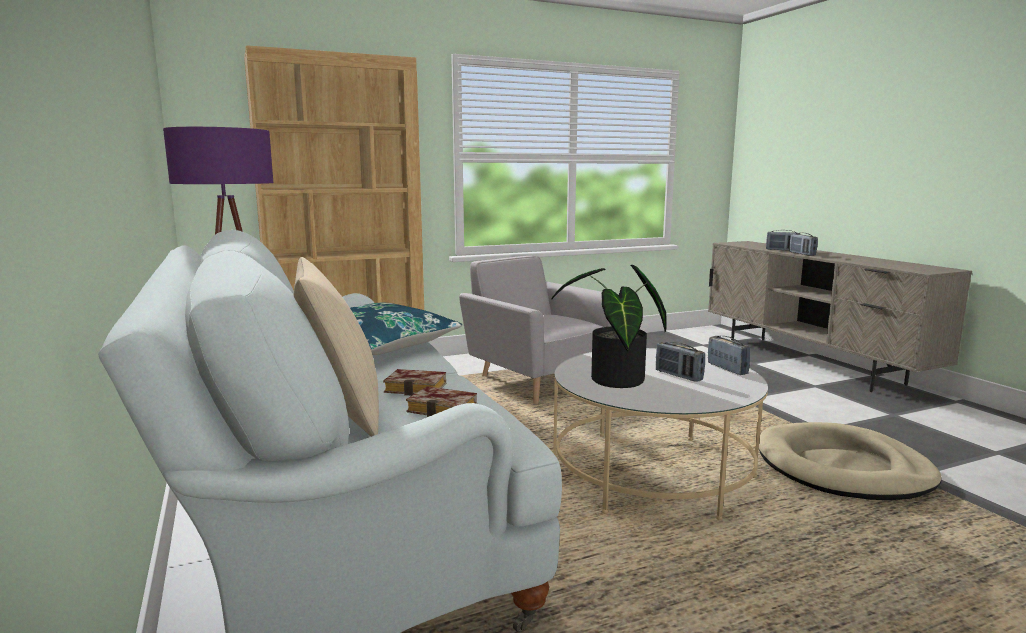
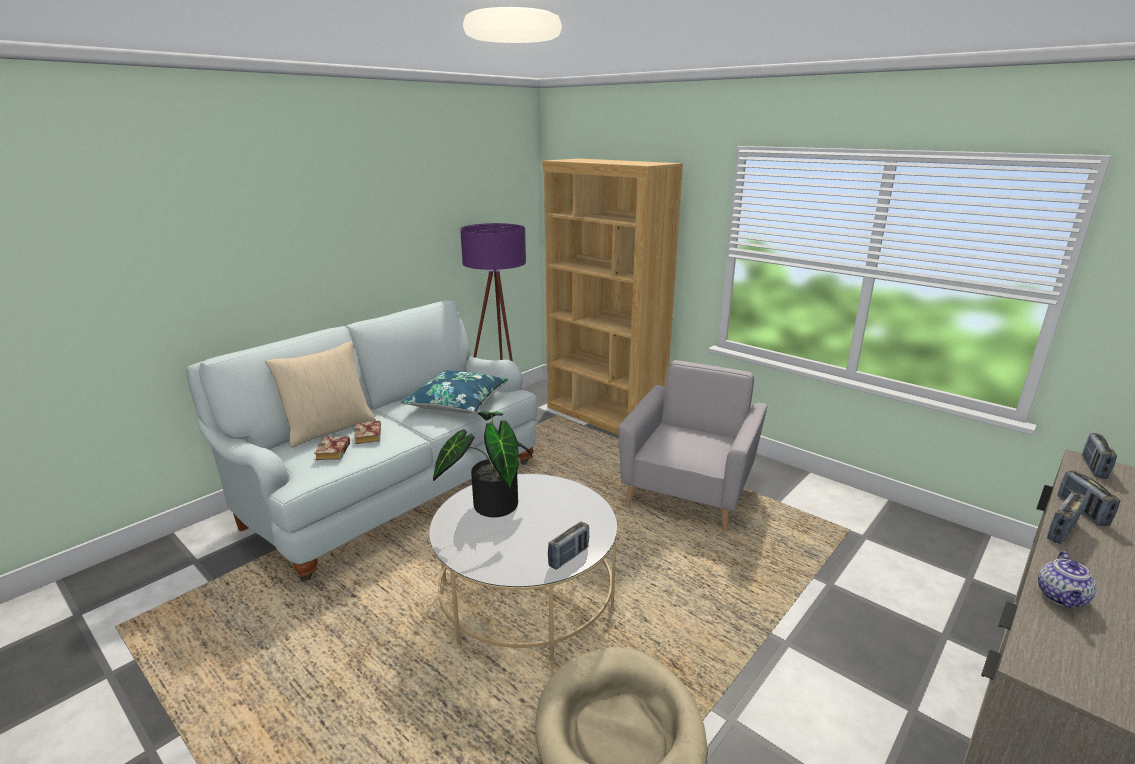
camera: 65 degrees right, 10 degrees up
radio [656,342,705,382] -> radio moved to [1082,433,1117,479]
none -> teapot [1038,551,1096,608]

